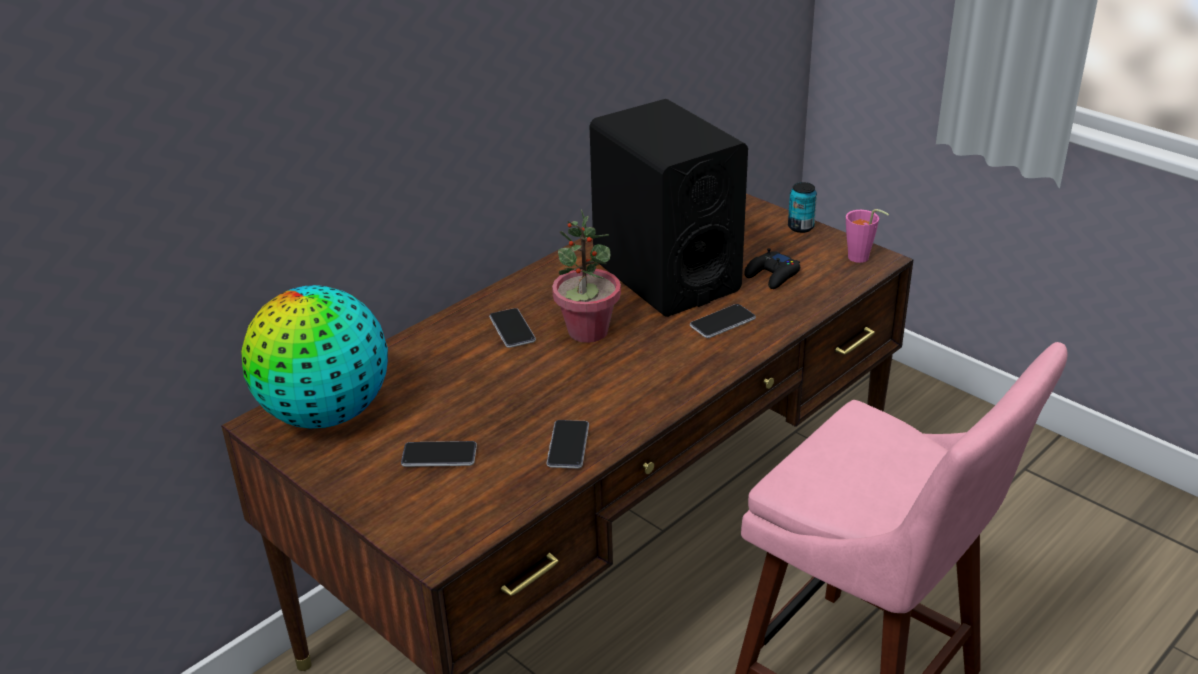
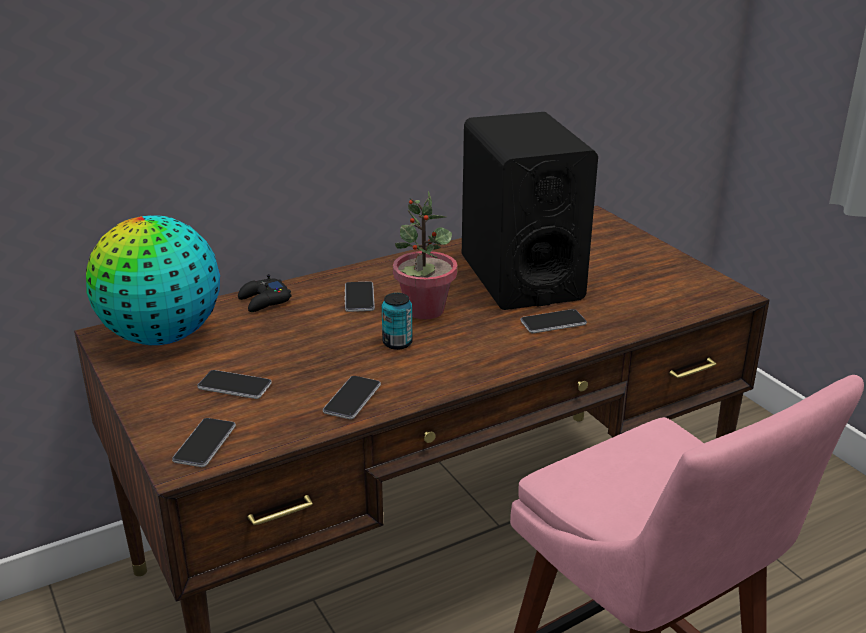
camera: 15 degrees right, 5 degrees down
black game controller [744,248,800,289] -> black game controller moved to [238,274,292,312]
can [788,182,817,233] -> can moved to [382,293,412,350]
pink cup [846,209,889,263] -> none
none -> phone [172,418,236,467]

